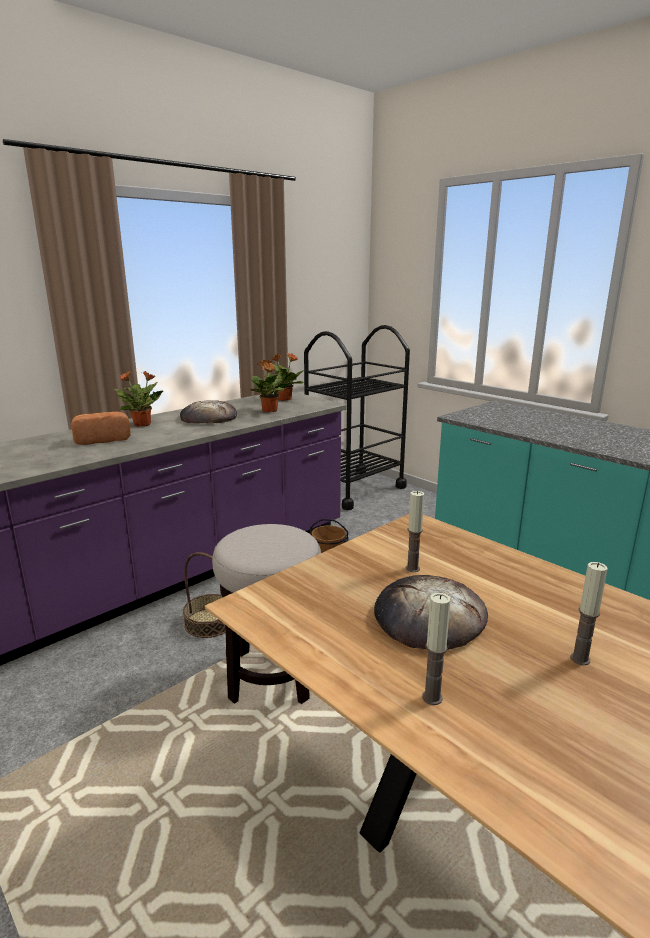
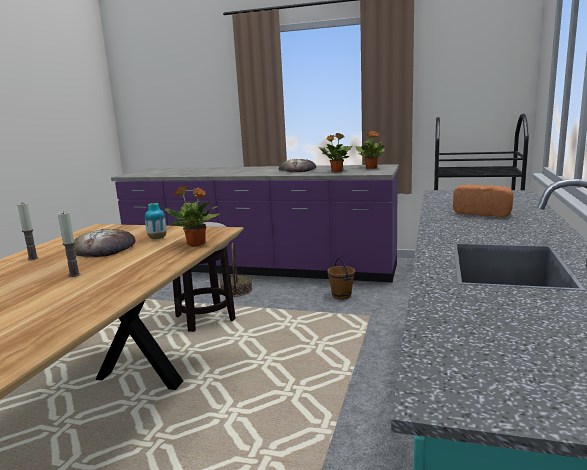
camera: 60 degrees right, 5 degrees down
bread [71,412,131,445] -> bread moved to [453,185,513,217]
potted plant [113,371,163,427] -> potted plant moved to [165,185,220,247]
candle [406,491,424,572] -> vase [145,203,167,239]

